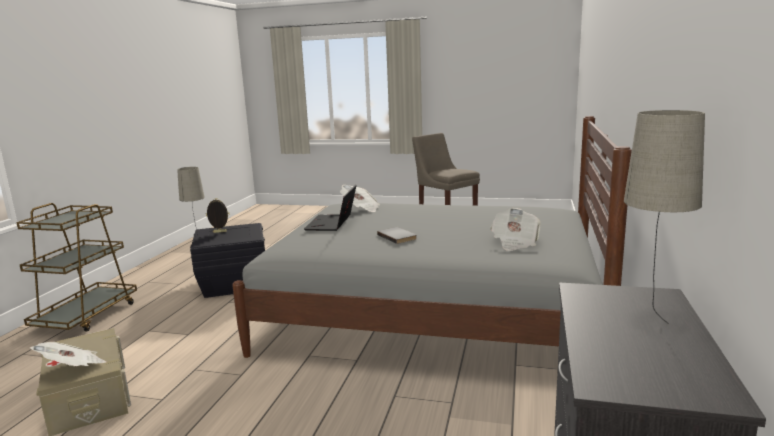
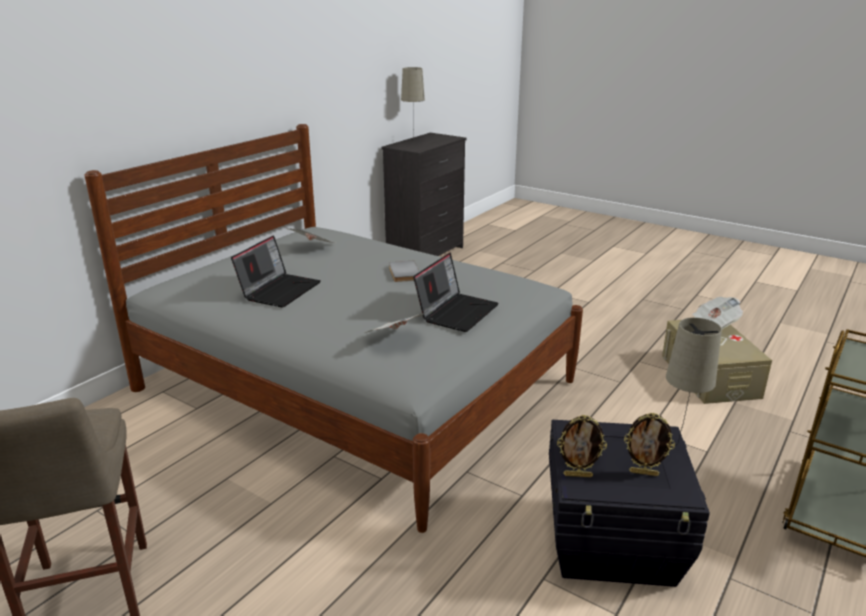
camera: 160 degrees left, 10 degrees up
none -> laptop [231,235,321,308]
none -> picture frame [557,415,607,478]

